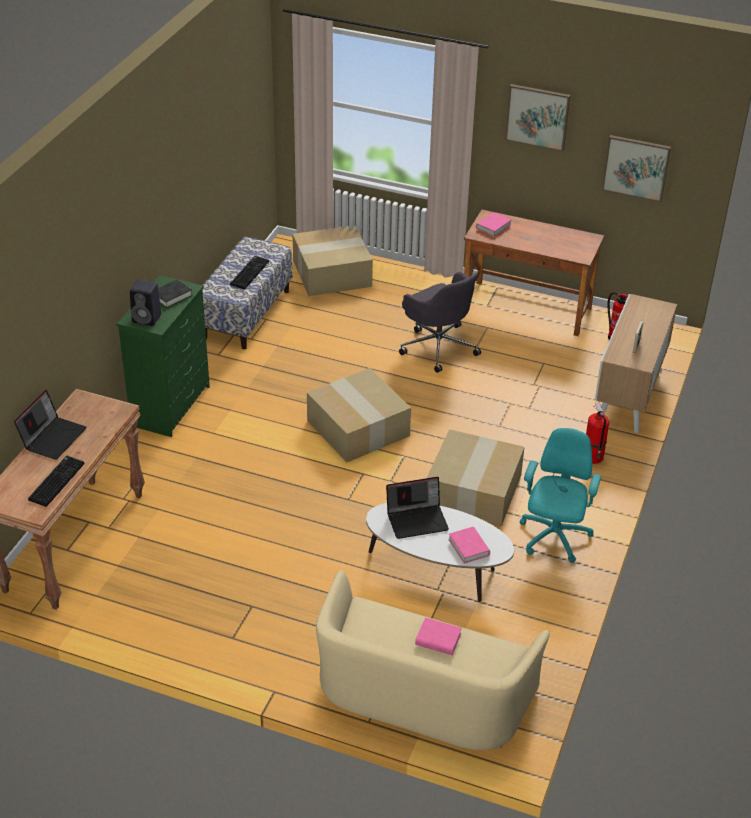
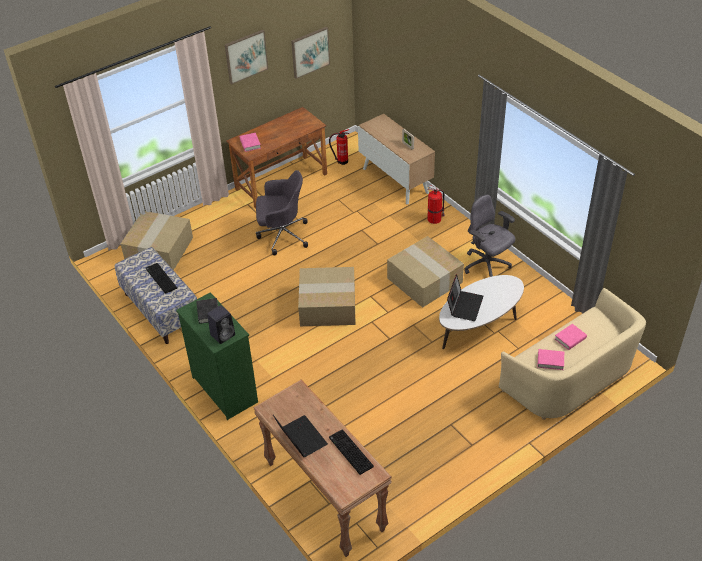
camera: 55 degrees left, 5 degrees up
pink book [448,527,490,564] -> pink book moved to [537,349,564,370]
turquoise office chair [519,428,601,562] -> grey office chair [465,194,515,277]

